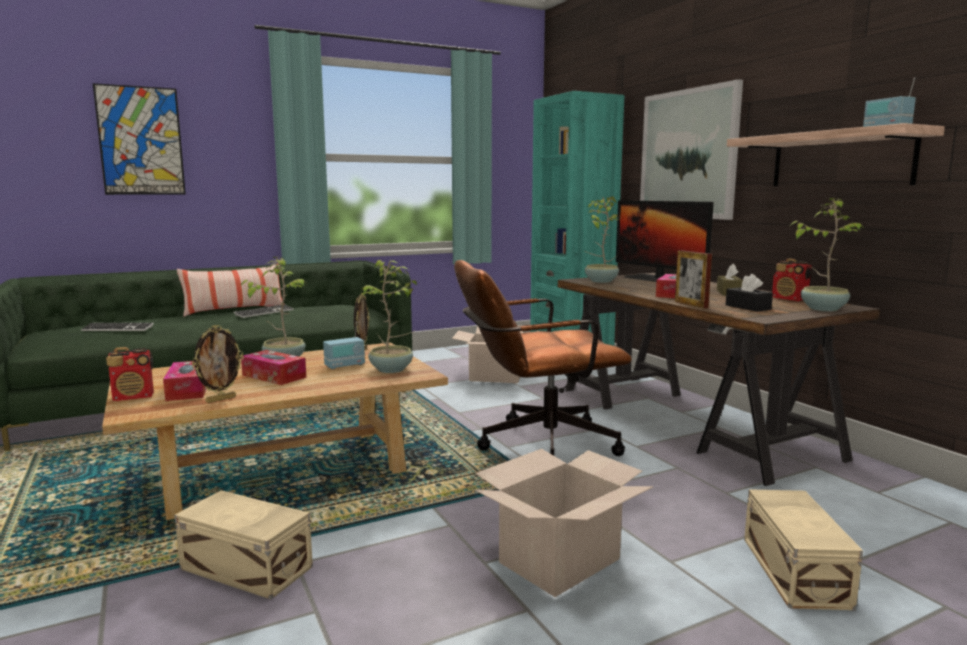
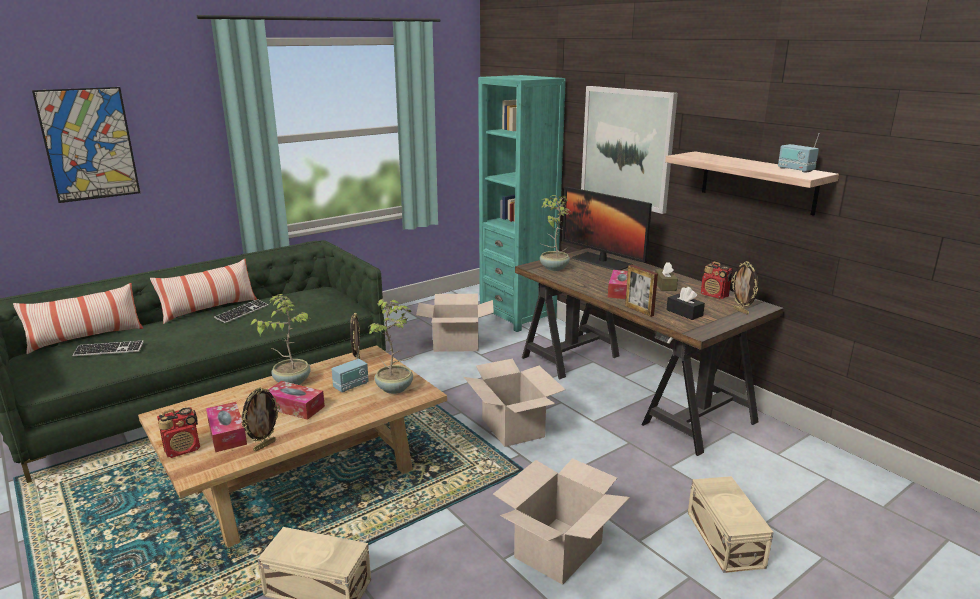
camera: 10 degrees left, 10 degrees up
brown office chair [454,260,632,456] -> cardboard box [464,359,566,447]
potted plant [790,198,864,311] -> picture frame [731,261,758,315]
none -> pillow [13,283,143,354]

